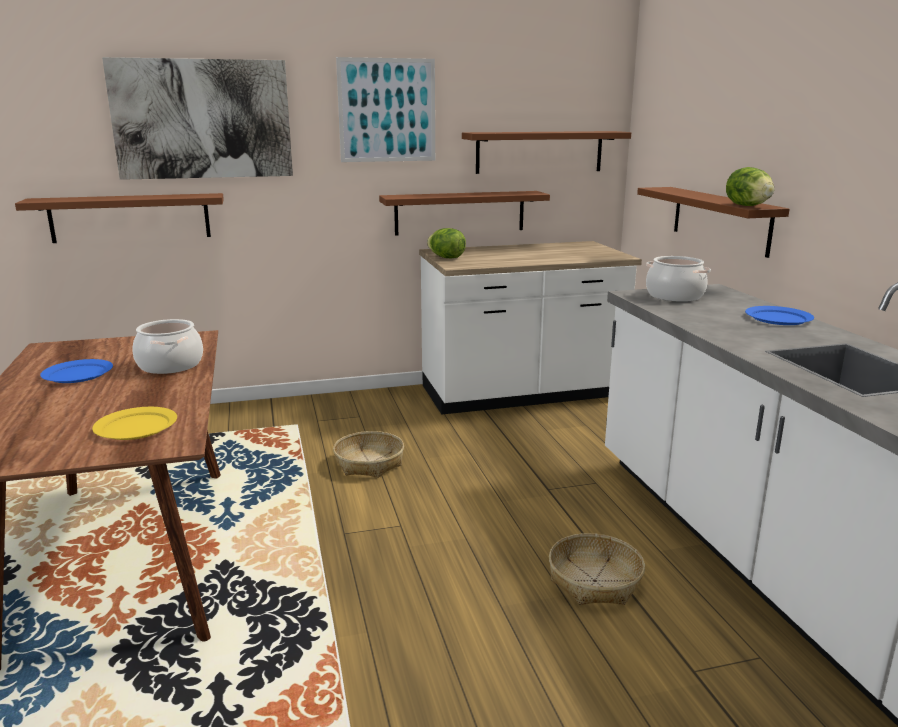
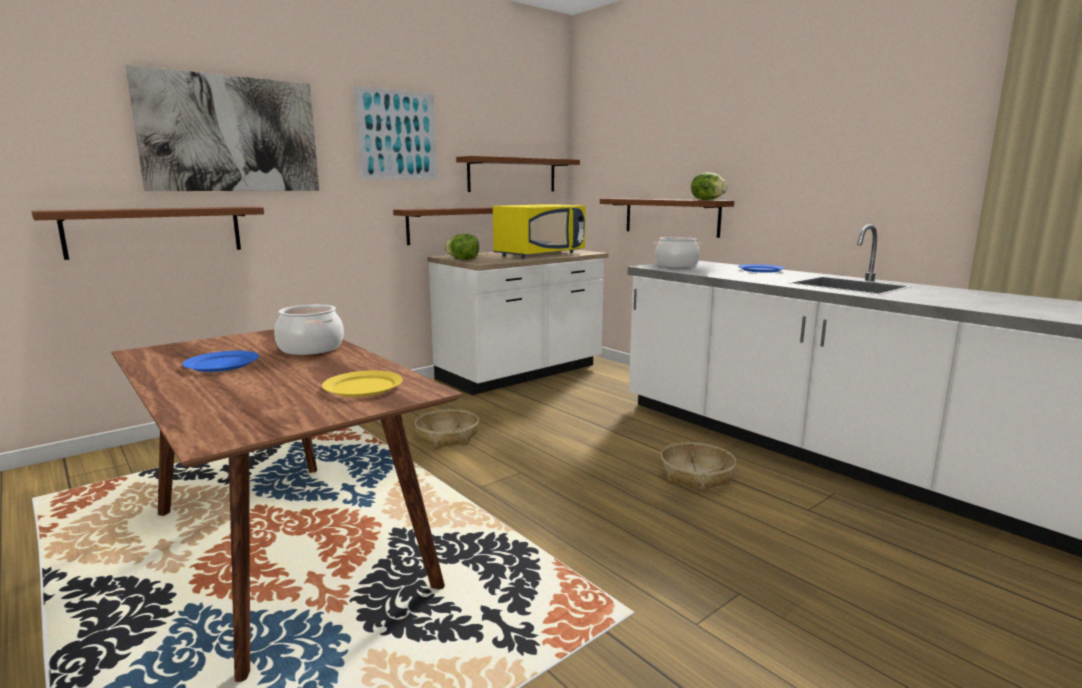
camera: 25 degrees left, 5 degrees down
none -> yellow microwave [493,204,586,258]

